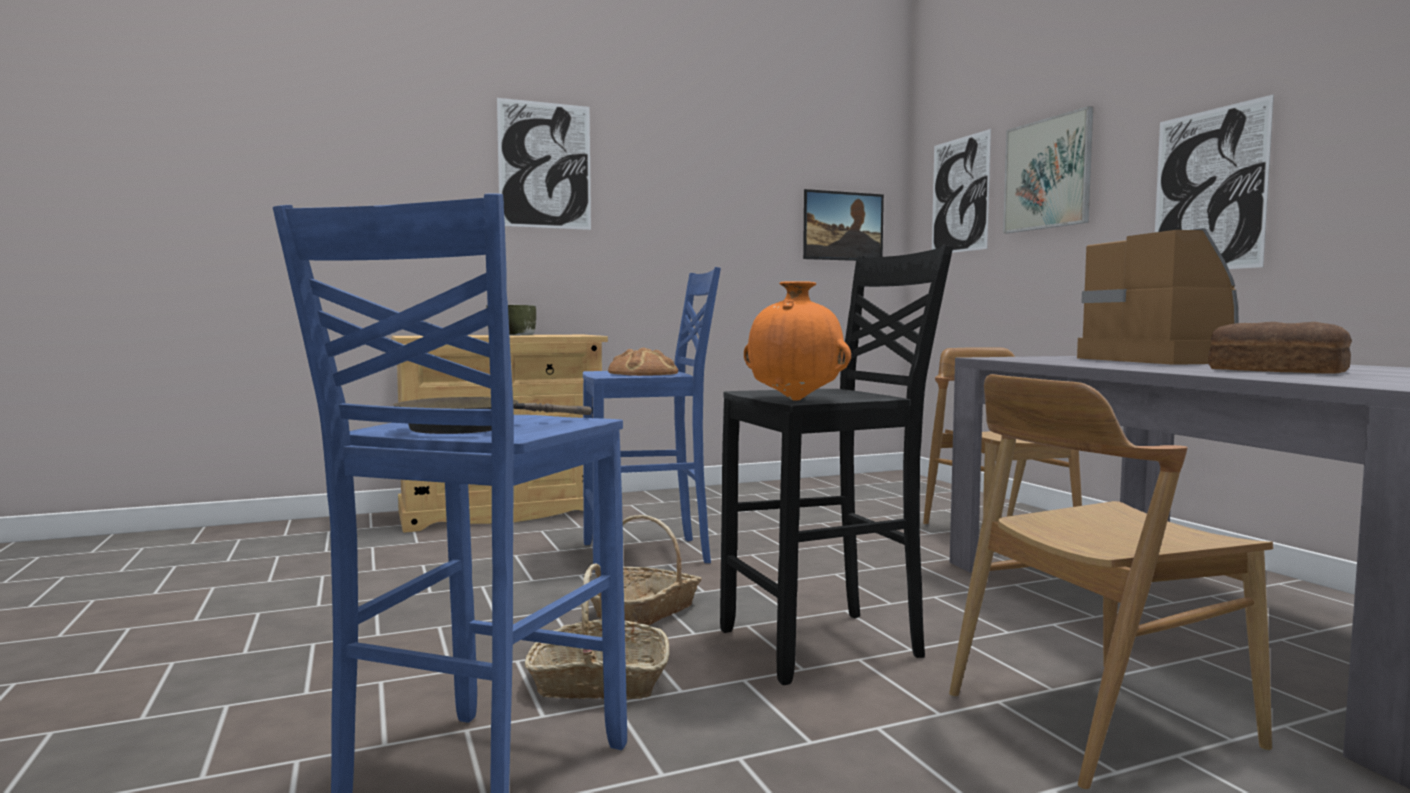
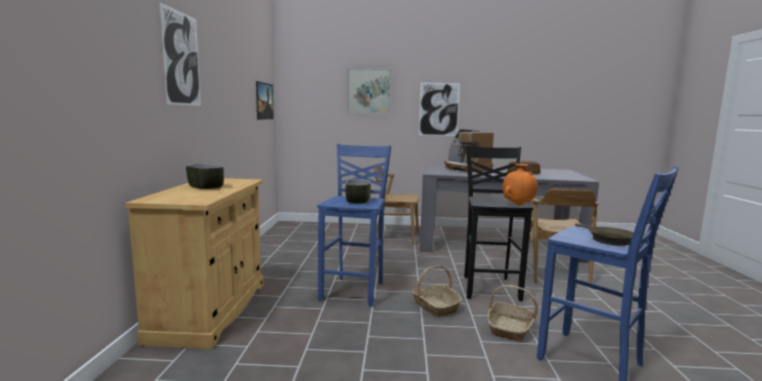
camera: 65 degrees left, 5 degrees up
bread [608,347,678,376] -> bowl [345,179,371,204]
picture [932,129,991,253] -> none
coffee machine [1077,228,1239,365] -> coffee machine turned 135 degrees counterclockwise [444,129,494,173]

